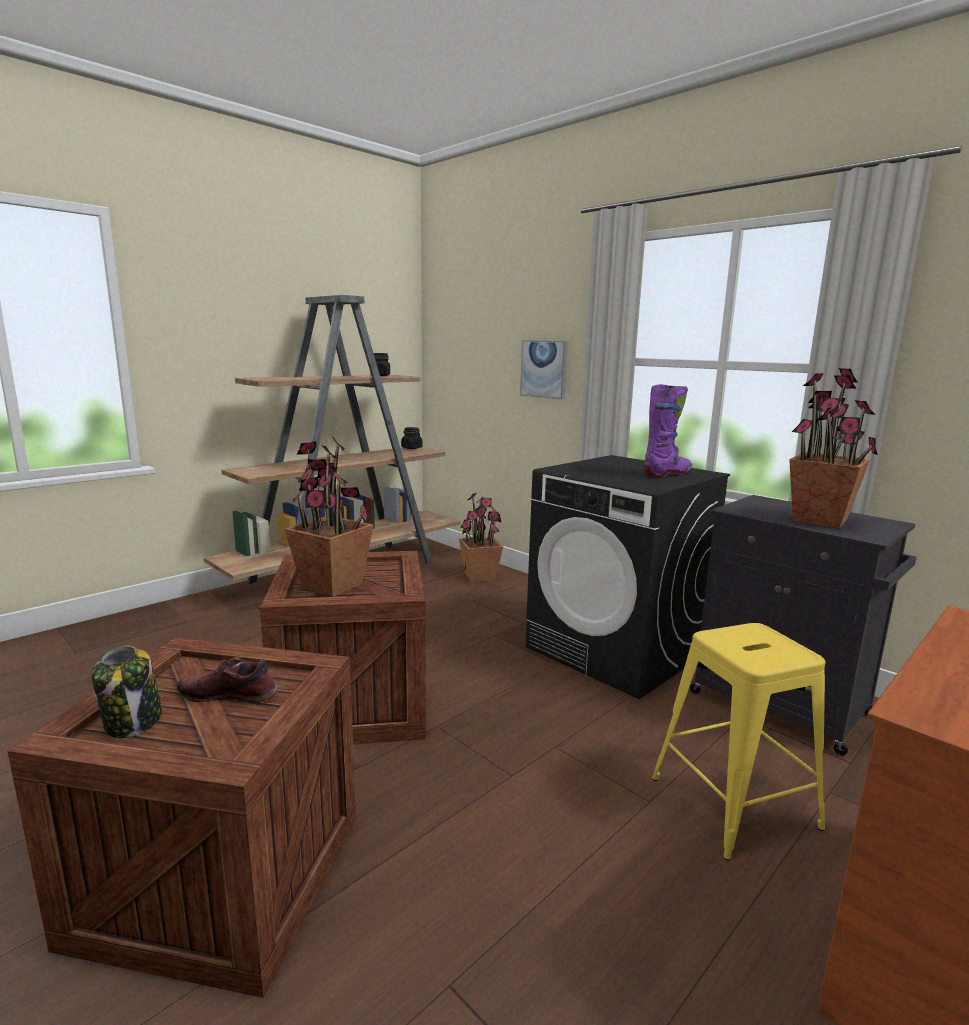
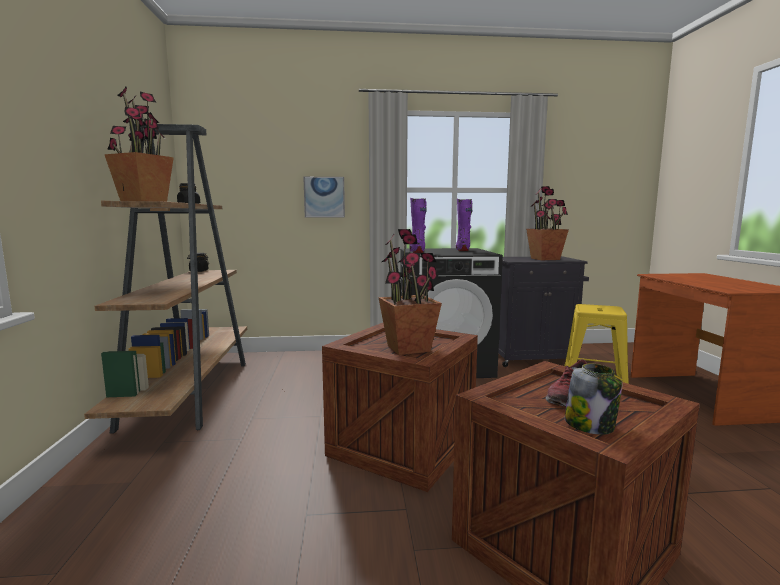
camera: 50 degrees left, 5 degrees down
potted plant [459,492,503,582] -> potted plant moved to [104,87,174,202]
none -> purple boot [409,198,427,253]

